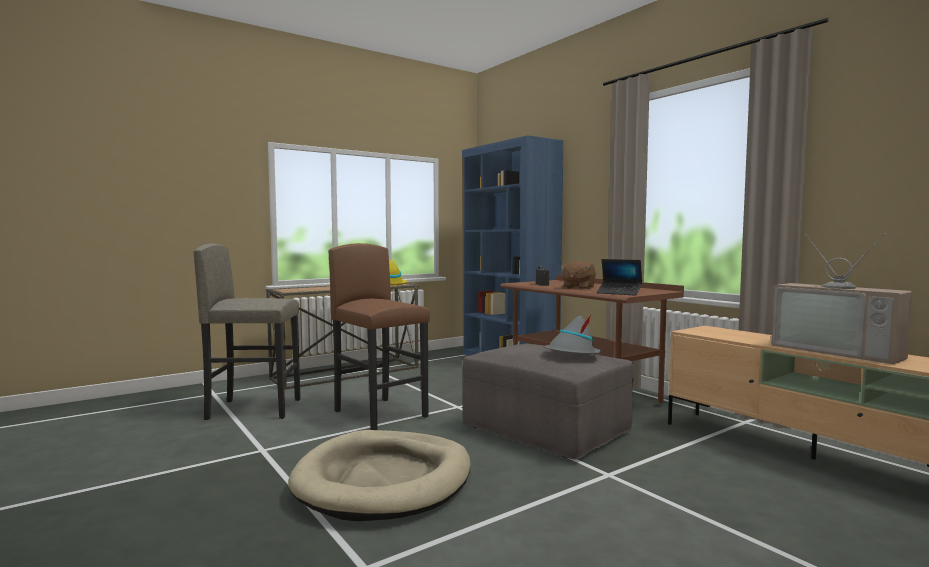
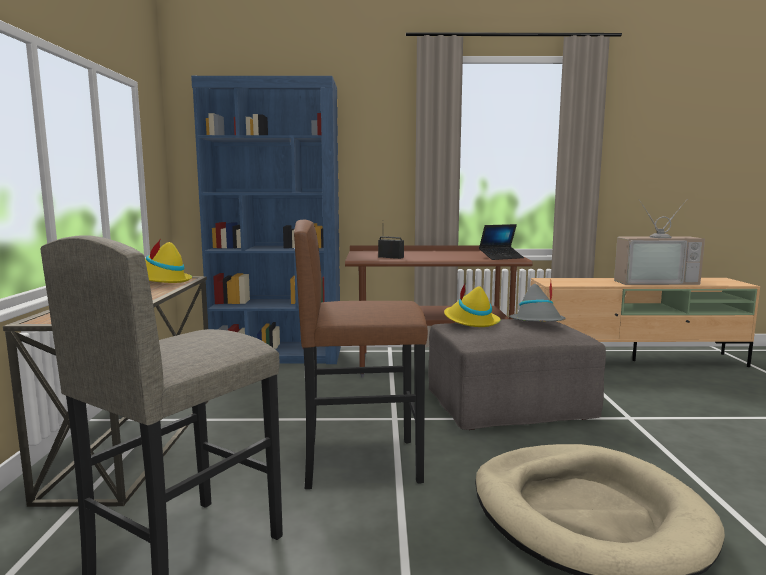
camera: 55 degrees left, 5 degrees up
brown plush toy [561,260,596,290] -> none
none -> yellow hat [444,284,501,327]

